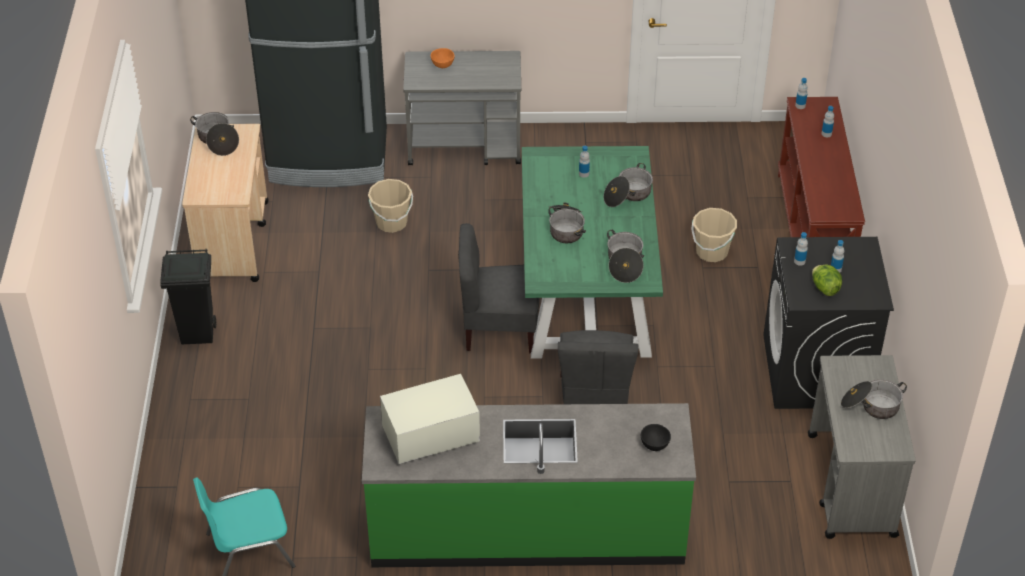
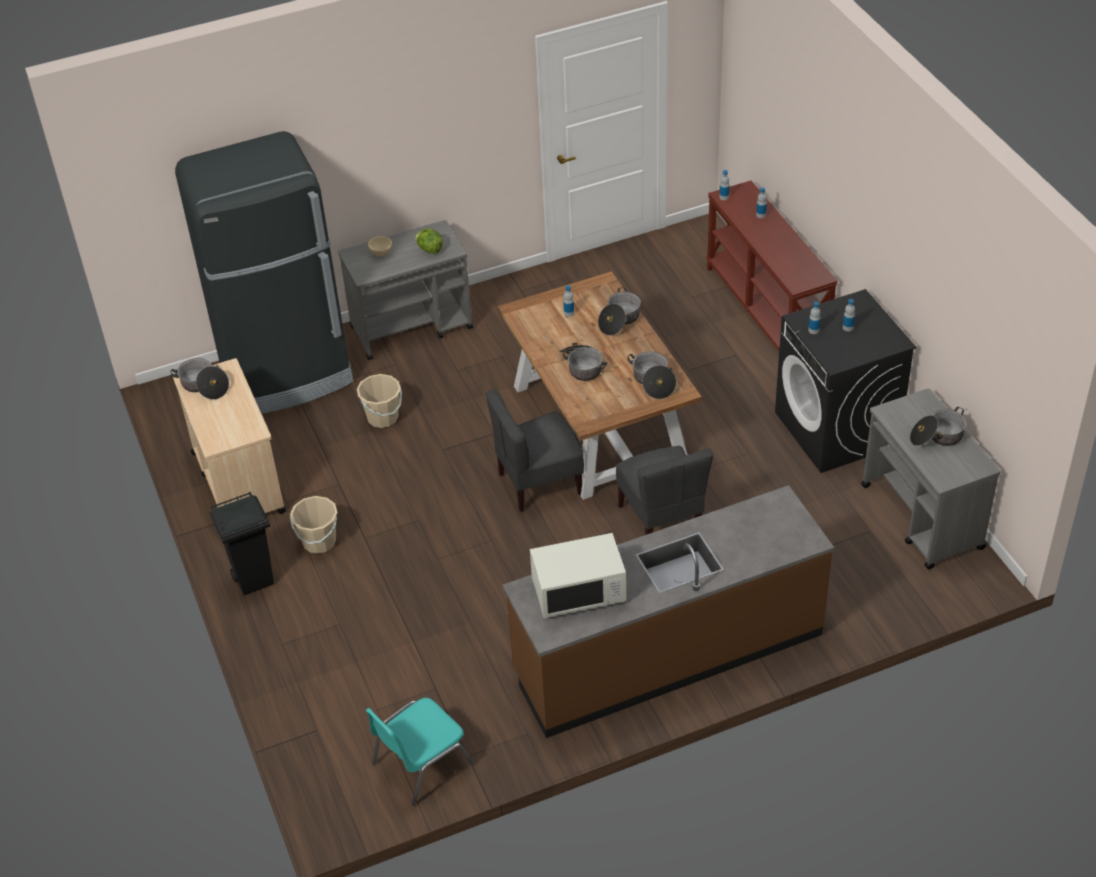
camera: 20 degrees left, 0 degrees up
green counter [362,403,696,567] -> brown counter [502,485,834,738]
white microwave [380,374,480,464] -> white microwave turned 150 degrees counterclockwise [530,533,626,618]
orange bowl [431,48,455,68] -> beige bowl [368,236,392,256]
green dining table [522,146,663,359] -> brown dining table [498,271,702,500]
black bowl [641,424,671,451] -> none
beige bucket [691,208,737,262] -> beige bucket moved to [290,496,337,554]
lettuce [812,264,842,296] -> lettuce moved to [415,229,443,254]

